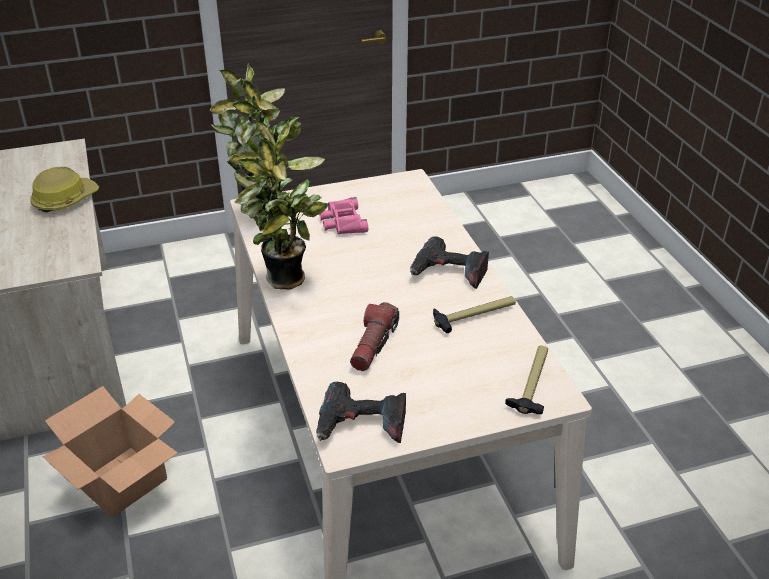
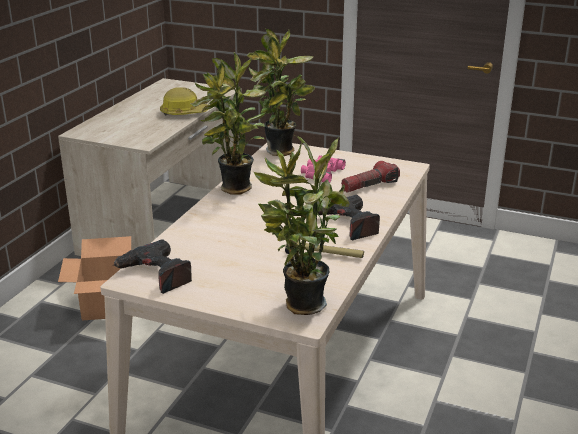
camera: 40 degrees right, 10 degrees down
flashlight [350,302,399,371] -> flashlight moved to [341,161,400,193]
hammer [505,346,548,414] -> potted plant [254,136,350,315]

